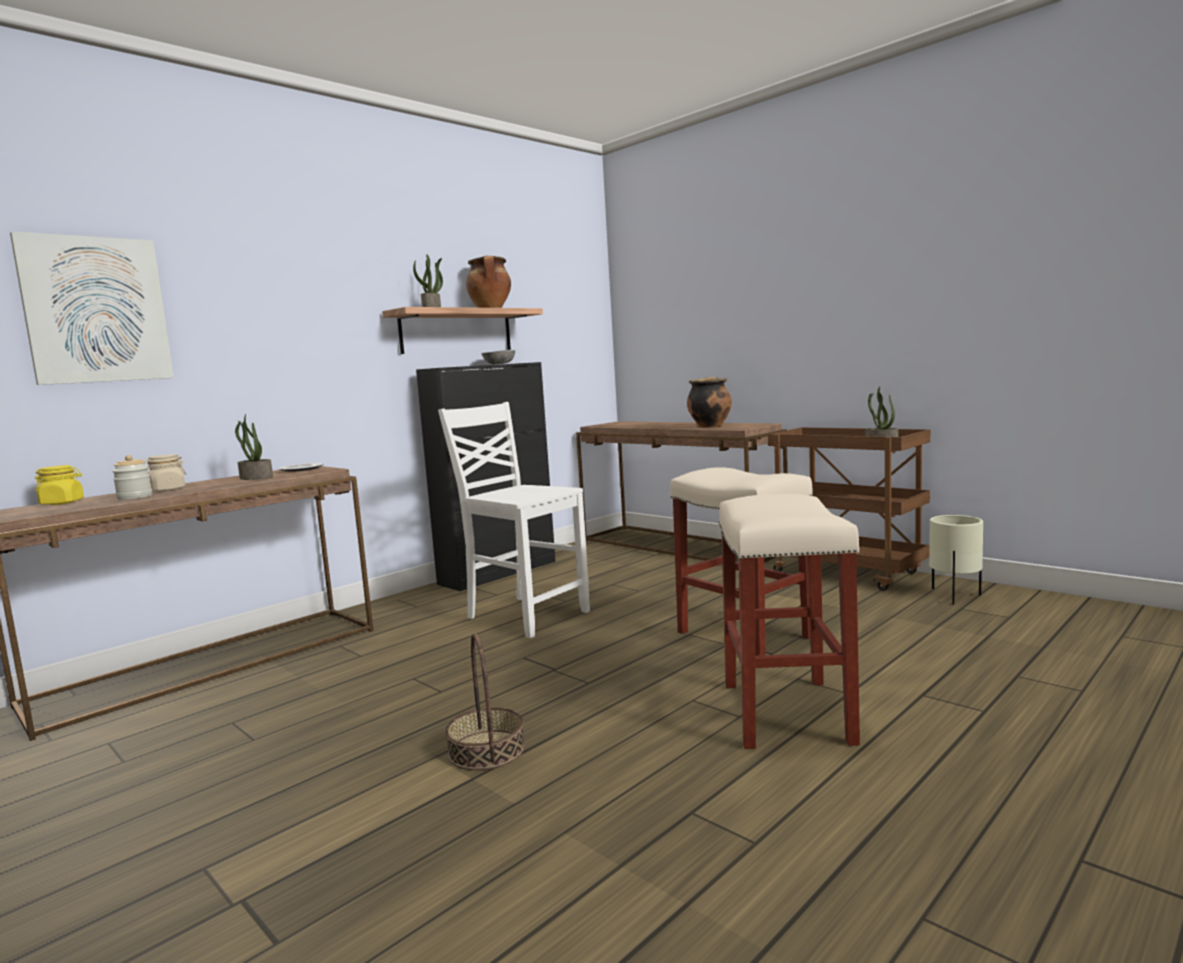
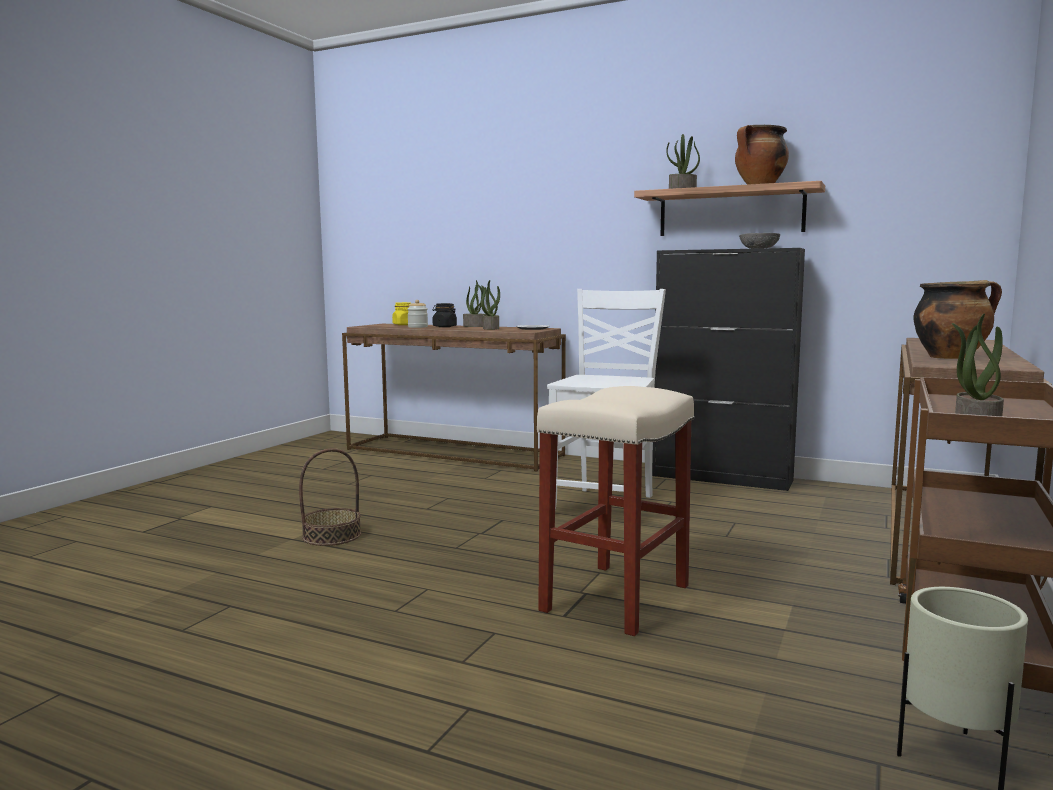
camera: 70 degrees right, 0 degrees up
picture [10,231,174,385] -> none
beige jar [144,454,186,492] -> black jar [433,303,457,327]
beige stool [718,494,860,749] -> none
none -> potted plant [463,280,486,327]

